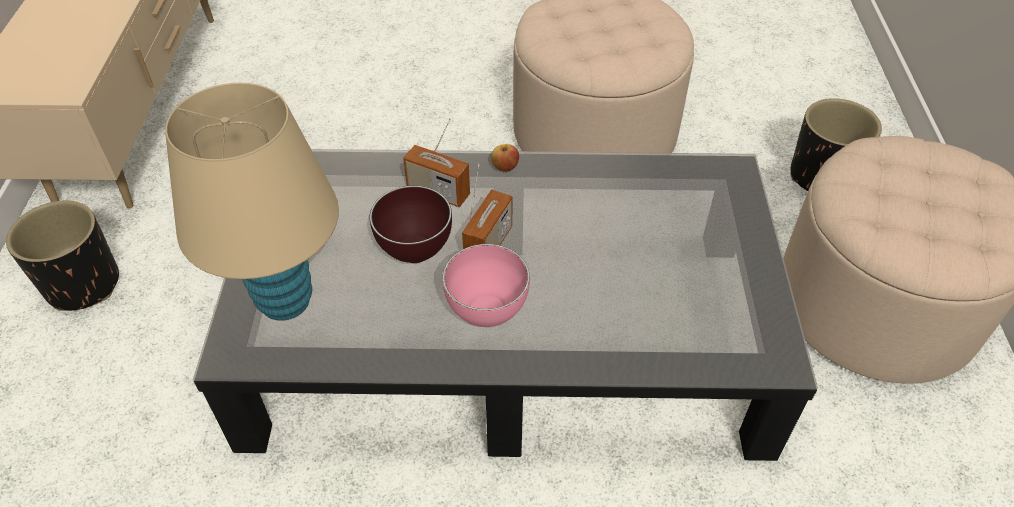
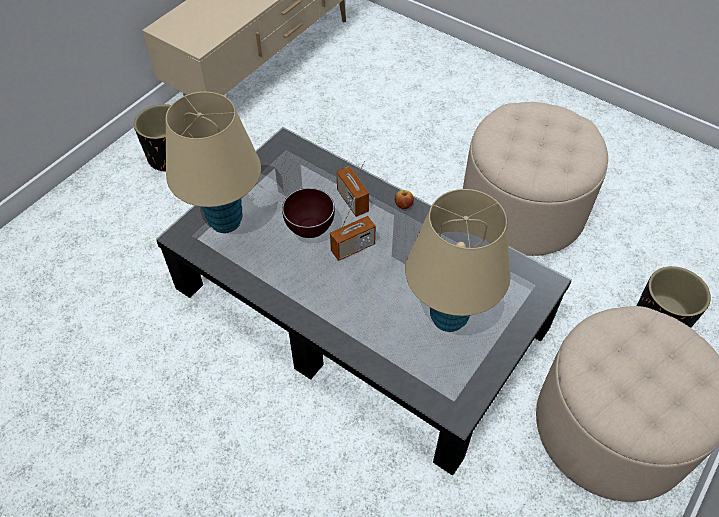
camera: 35 degrees right, 5 degrees up
pink bowl [442,244,530,327] -> none
none -> beige table lamp [405,189,511,332]

